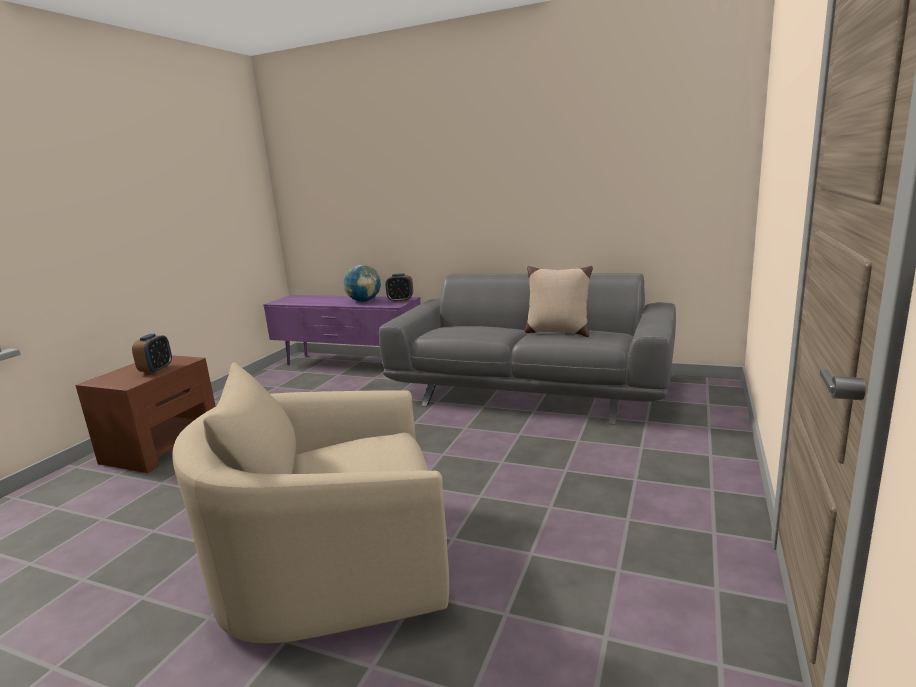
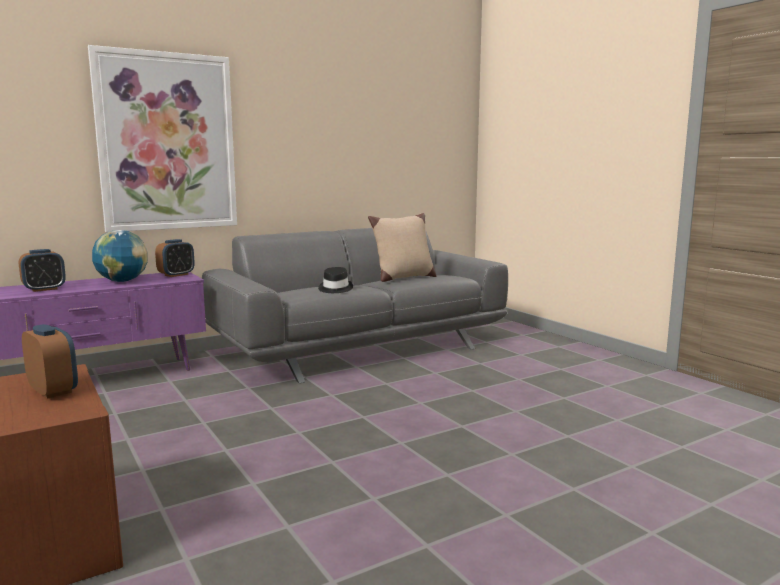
camera: 55 degrees left, 5 degrees down
beige armchair [172,363,449,643] -> none
none -> alarm clock [19,249,66,292]
none -> picture [88,45,237,232]
none -> black hat [318,267,353,293]

